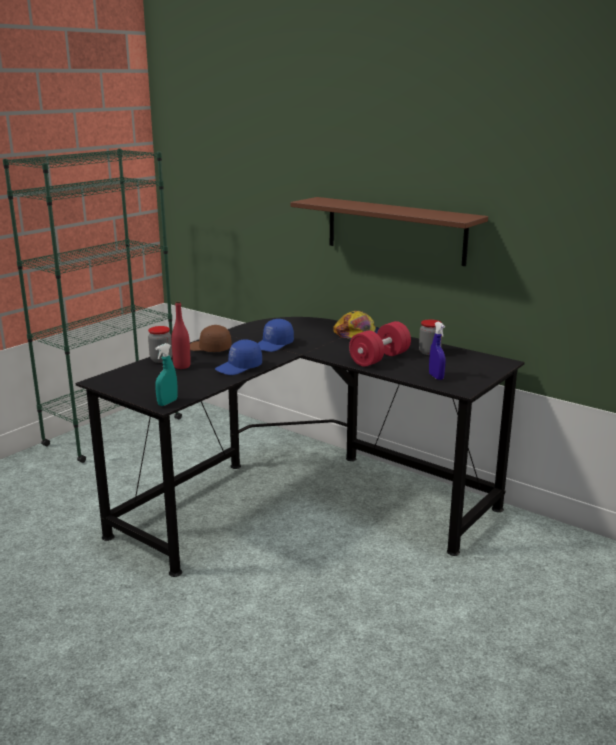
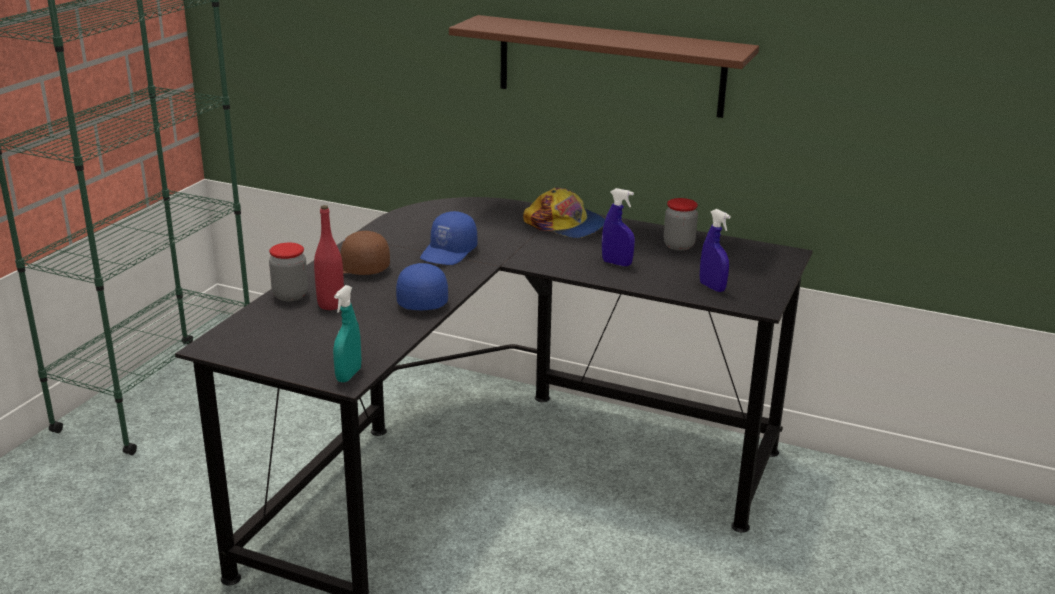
camera: 15 degrees left, 5 degrees up
blue cap [215,339,262,375] -> blue cap turned 135 degrees clockwise [396,263,448,310]
red dumbbell [349,321,411,367] -> blue spray bottle [602,188,635,266]

